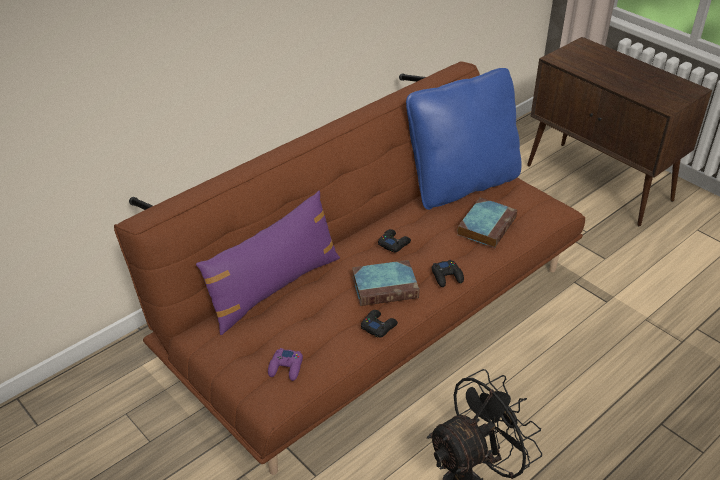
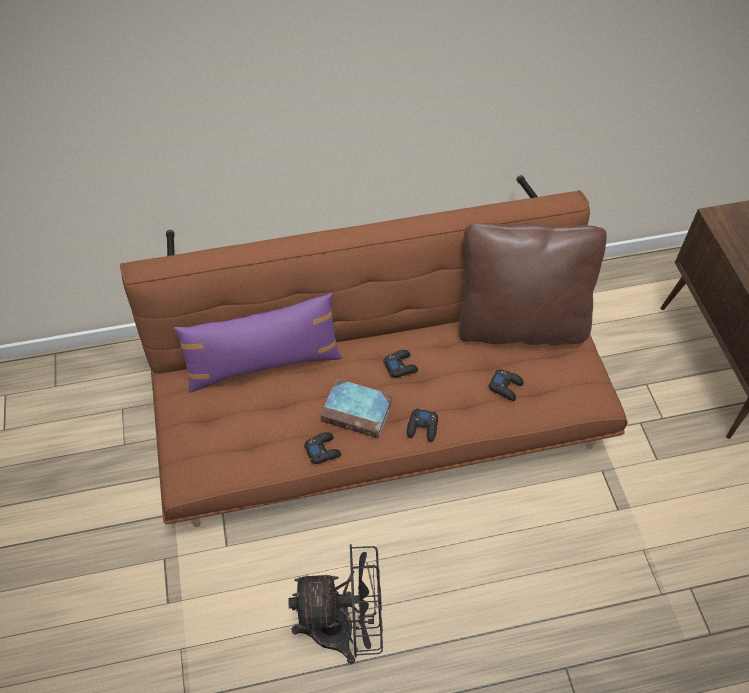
camera: 30 degrees right, 15 degrees up
purple game controller [268,348,303,381] -> none
blue pillow [406,68,522,210] -> brown pillow [458,223,607,345]
book [457,198,517,248] -> black game controller [488,369,524,401]

